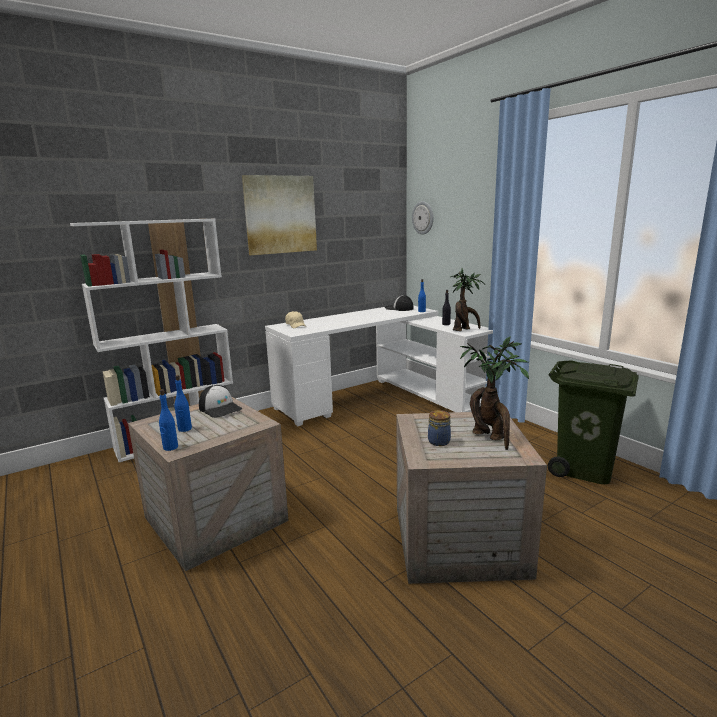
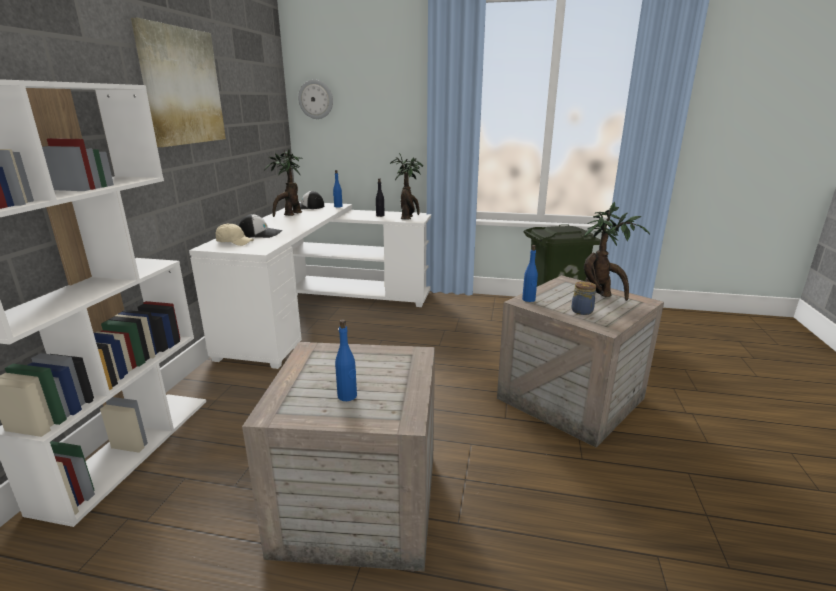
camera: 45 degrees left, 5 degrees up
blue bottle [159,389,178,451] -> blue bottle moved to [522,245,538,302]
cap [199,385,243,418] -> cap moved to [239,214,282,238]
none -> potted plant [264,150,303,217]

